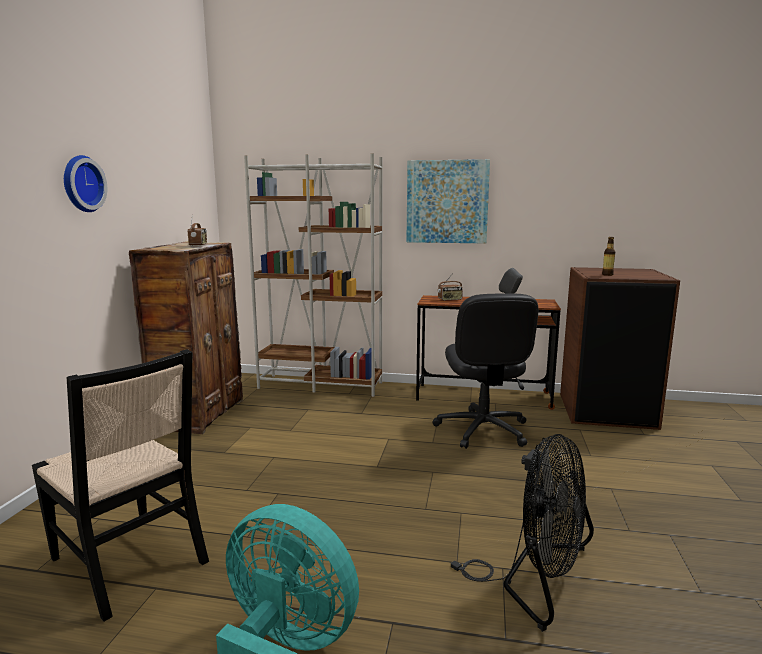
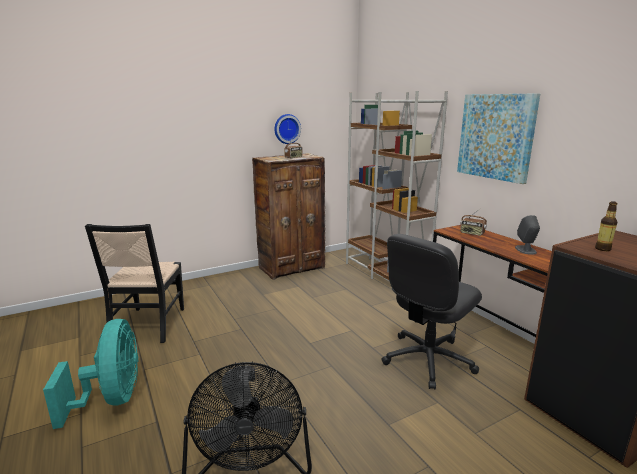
camera: 50 degrees right, 5 degrees up
wall clock [64,155,107,212] -> wall clock moved to [274,114,301,144]

